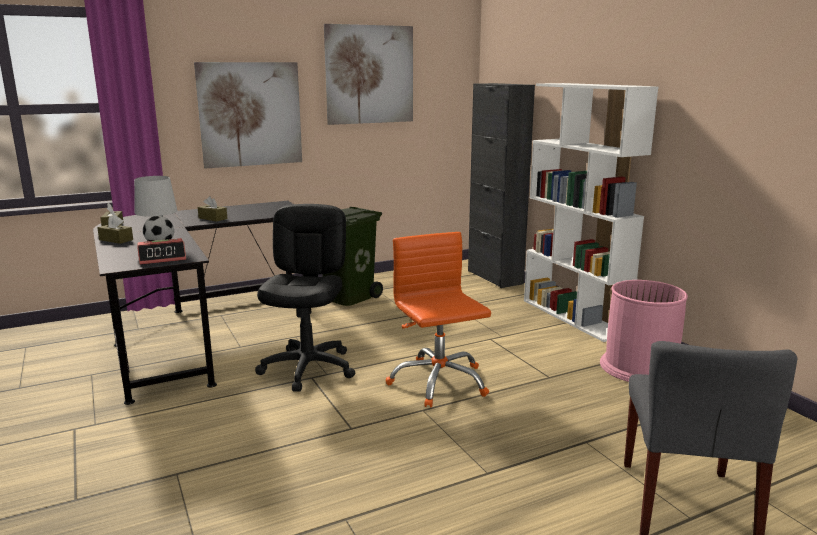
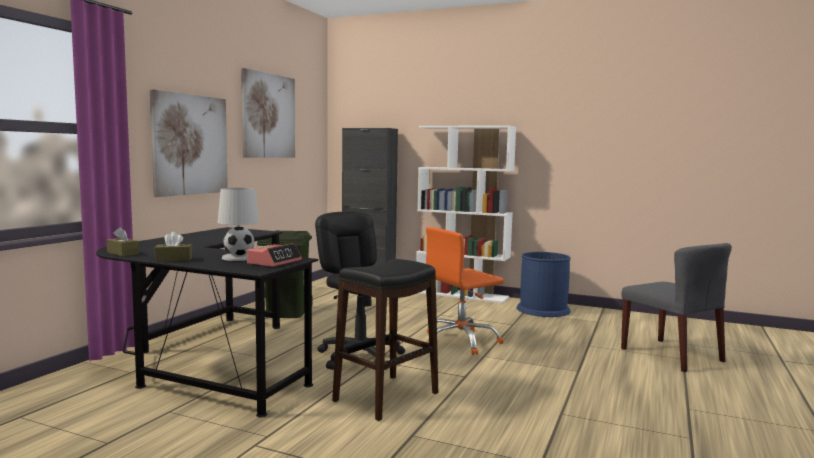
camera: 40 degrees left, 10 degrees down
brown tissue box [198,196,227,222] -> none
orange office chair [386,232,491,408] -> orange office chair turned 60 degrees counterclockwise [426,227,504,355]
pink trash can [600,280,688,382] -> blue trash can [517,252,571,317]
none -> black stool [332,259,438,421]

